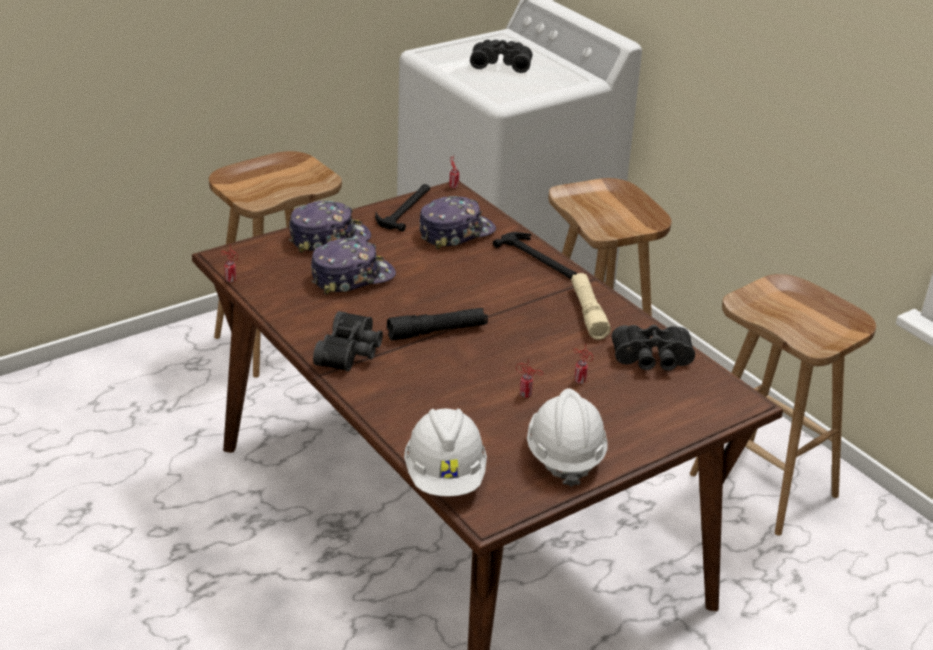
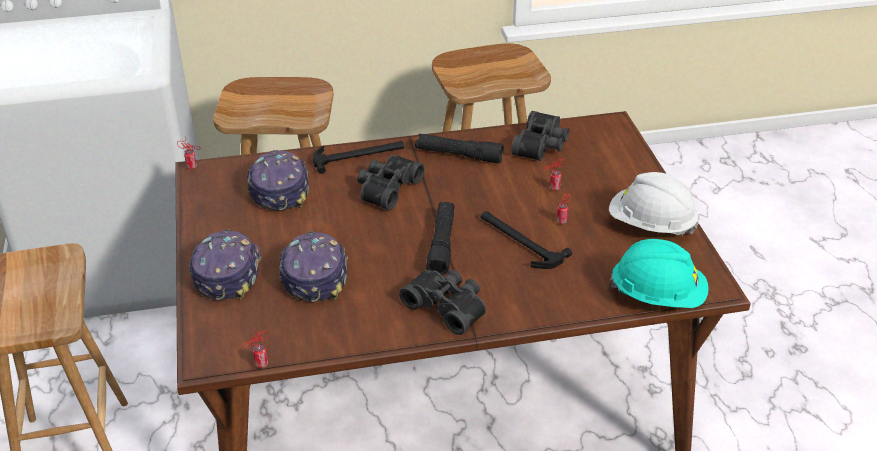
camera: 65 degrees left, 5 degrees up
hammer [375,184,430,232] -> hammer moved to [481,211,572,269]
white hard hat [404,408,487,497] -> turquoise hard hat [610,239,709,308]
black binoculars [470,40,532,73] -> black binoculars moved to [357,155,425,210]
beige flashlight [571,273,611,340] -> black flashlight [415,134,504,164]

